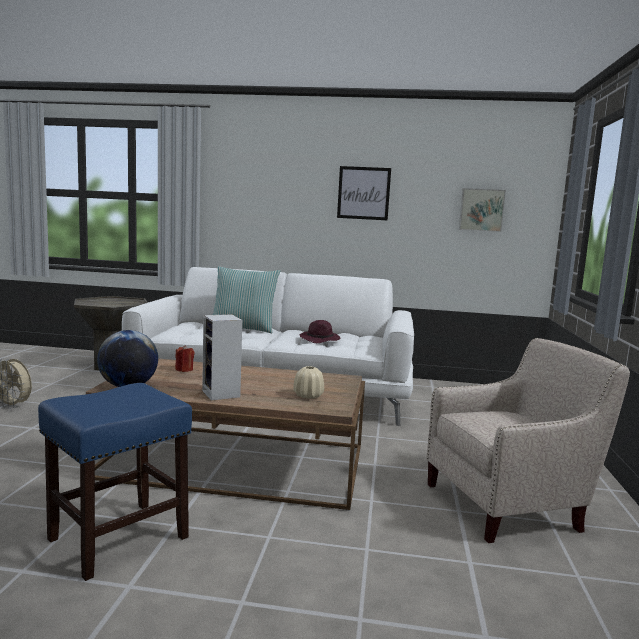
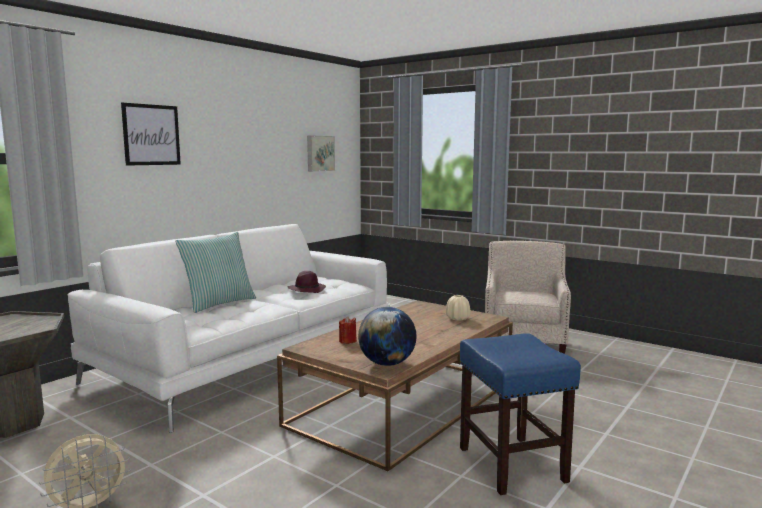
camera: 60 degrees left, 0 degrees up
speaker [202,314,242,401] -> none
picture [337,166,391,220] -> picture moved to [121,103,181,166]

